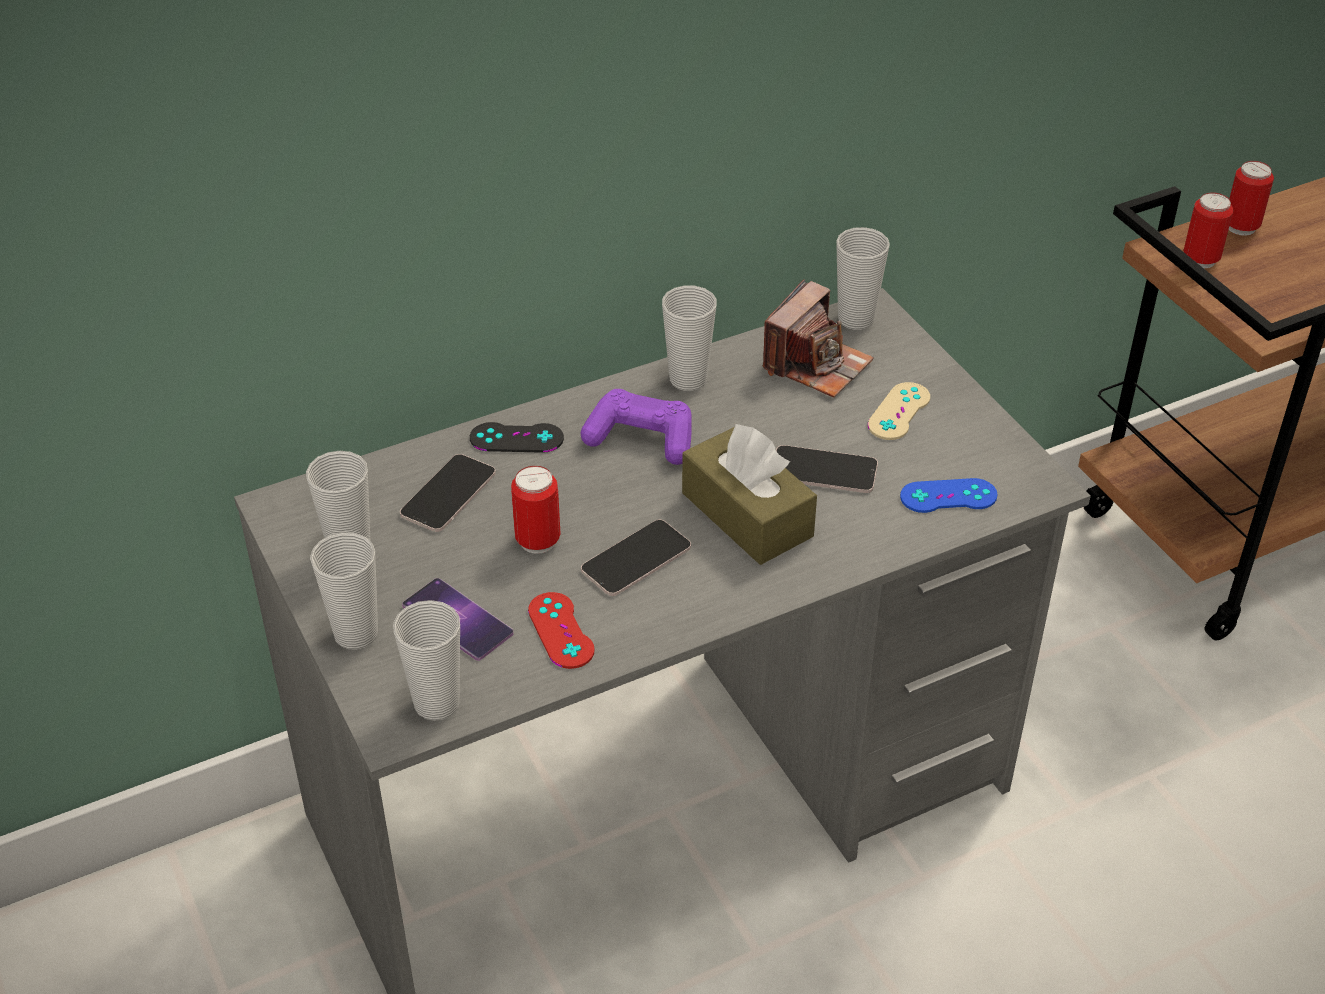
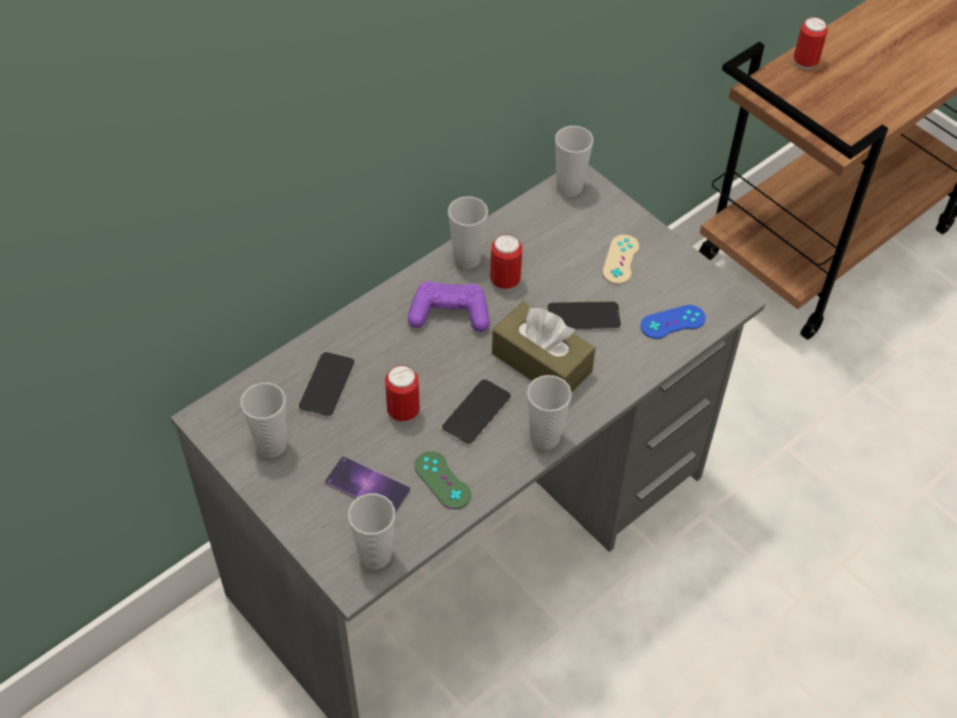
camera: 15 degrees left, 10 degrees up
cup [310,532,378,650] -> cup moved to [527,375,572,450]
black game controller [470,422,564,453] -> none
red game controller [528,592,595,669] -> green game controller [414,451,471,509]
camera [763,279,874,398] -> none
can [1183,192,1233,269] -> can moved to [490,234,522,290]

